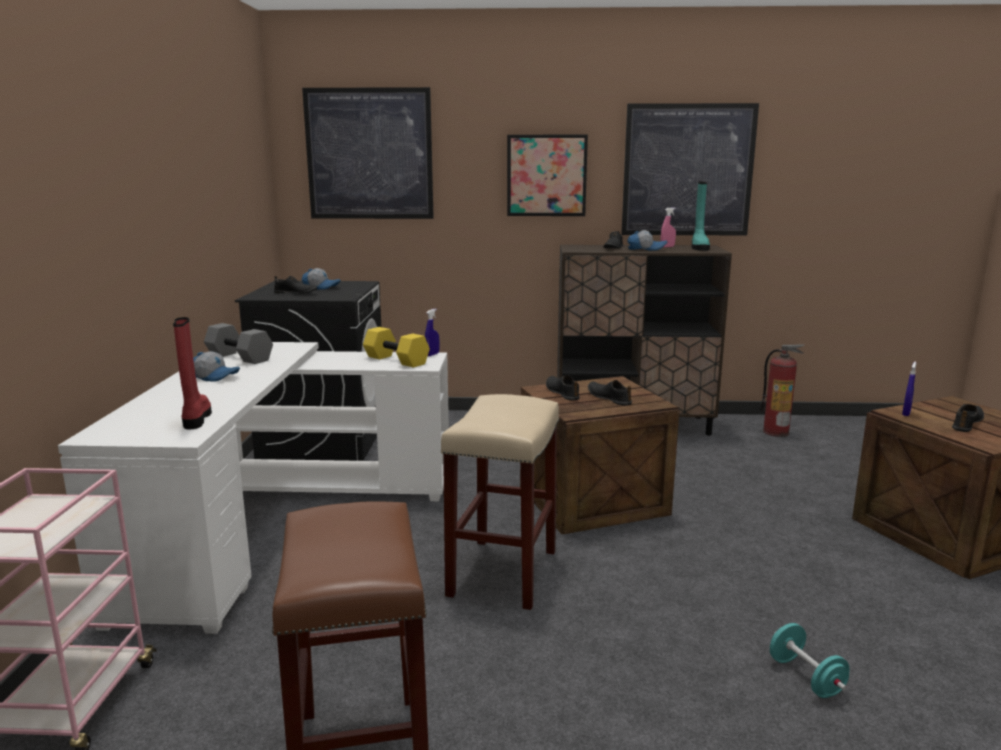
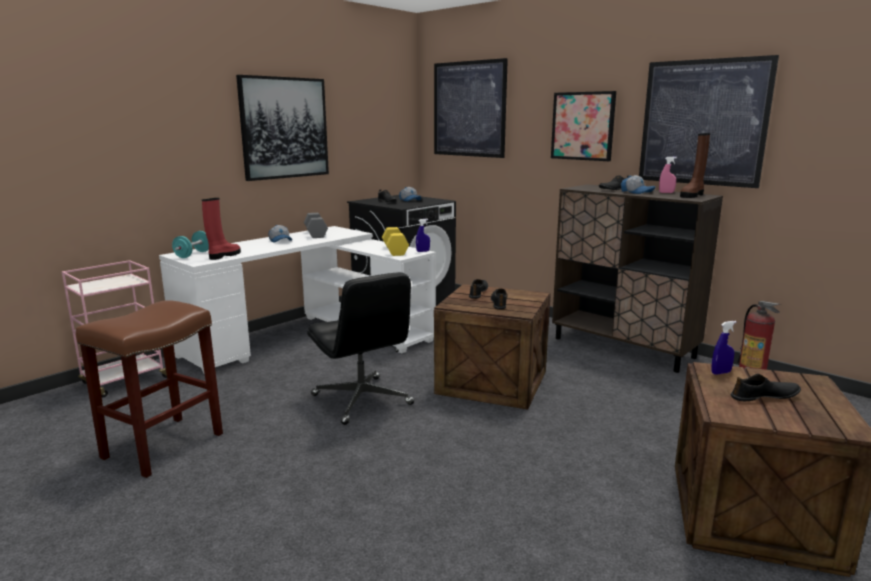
camera: 40 degrees right, 0 degrees up
beige stool [441,394,560,610] -> black office chair [307,272,414,425]
turquoise boot [692,182,710,251] -> brown boot [680,133,710,198]
turquoise dumbbell [770,623,850,698] -> turquoise dumbbell moved to [172,231,209,258]
none -> picture [236,75,329,181]

